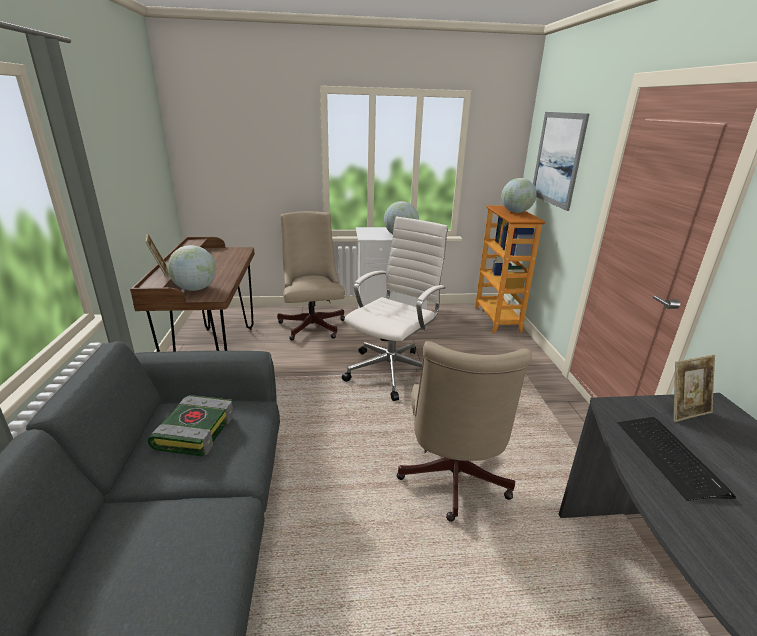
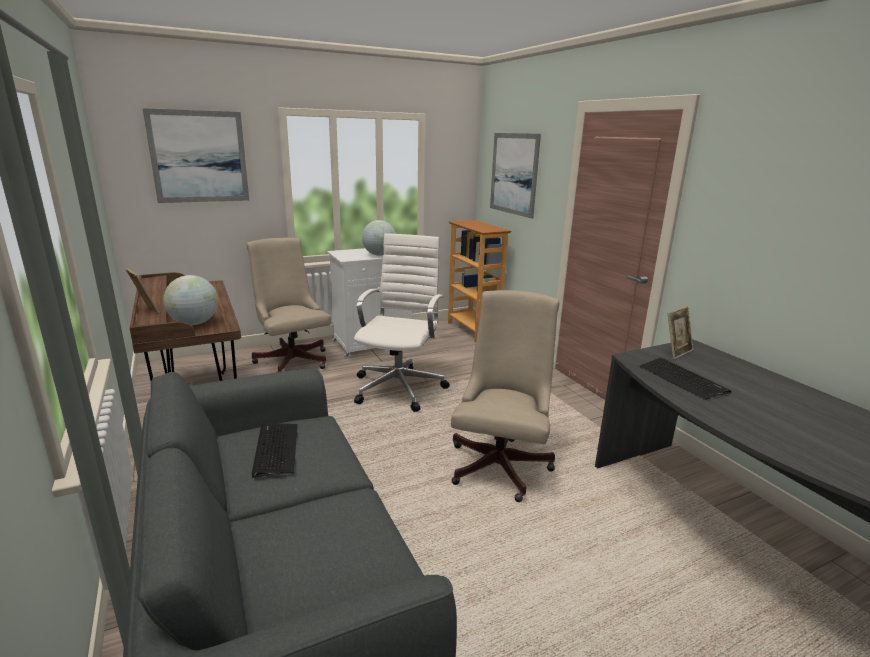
camera: 20 degrees left, 5 degrees down
book [148,395,234,456] -> keyboard [252,423,298,478]
beige office chair [396,341,532,522] -> beige office chair turned 150 degrees counterclockwise [451,290,559,502]
globe [501,178,537,213] -> none
none -> picture [143,108,249,203]

